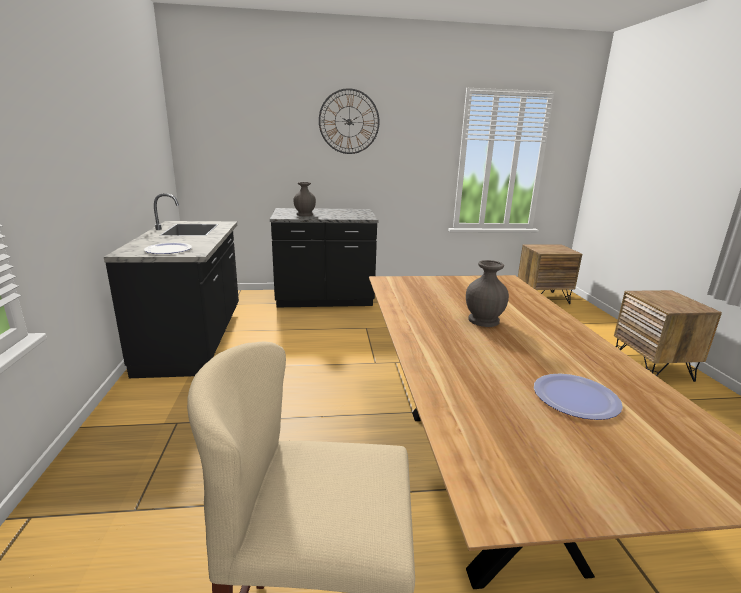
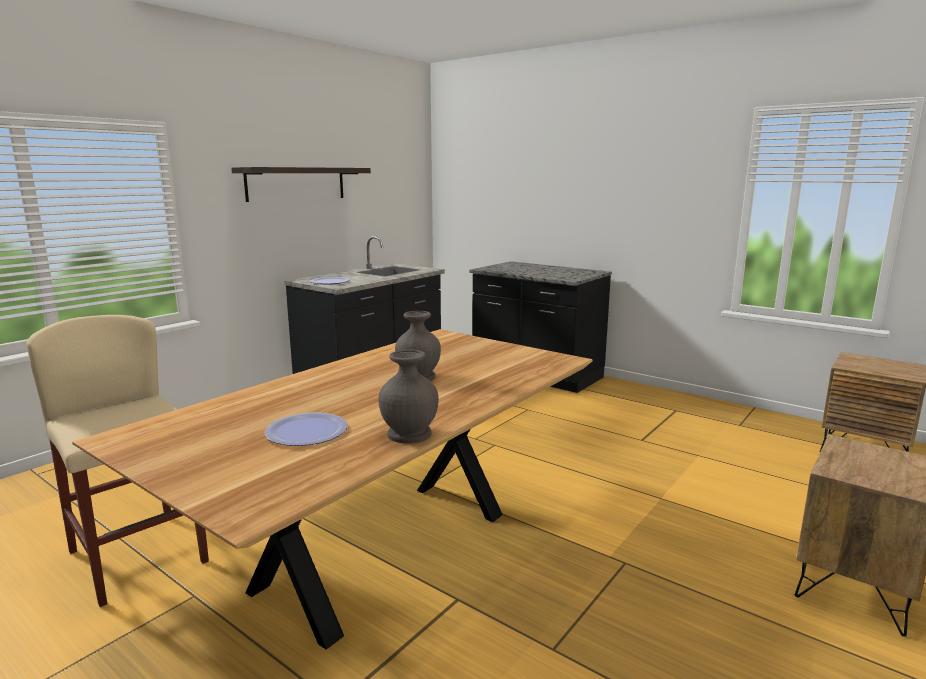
camera: 45 degrees right, 5 degrees down
grey vase [294,182,316,216] -> grey vase moved to [379,349,439,444]
wall clock [319,88,379,154] -> none
none -> shelf [231,167,371,202]

